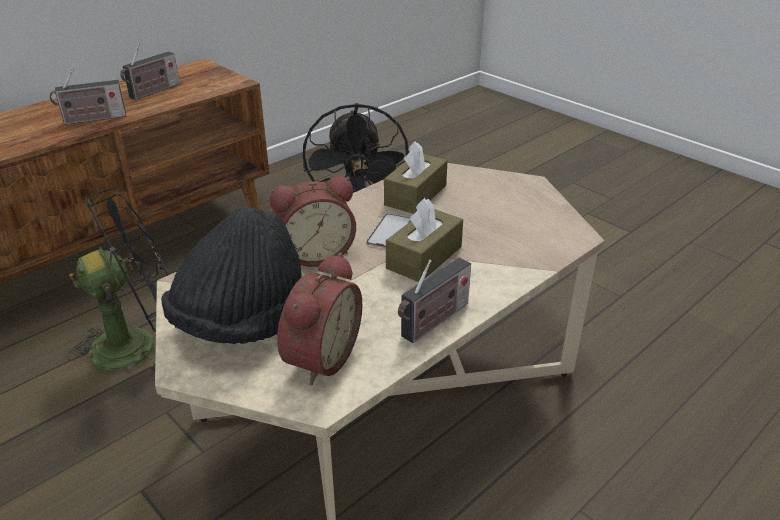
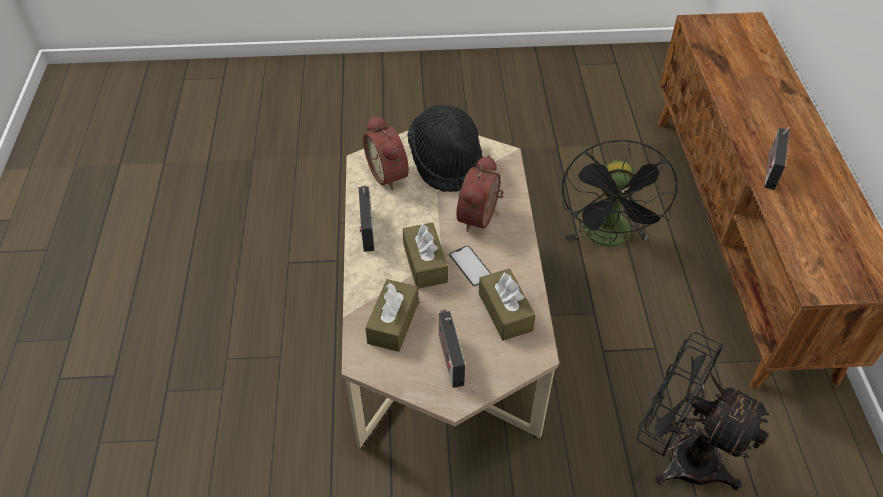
camera: 130 degrees right, 15 degrees up
radio [120,43,180,100] -> radio moved to [439,310,465,388]
none -> brown tissue box [365,279,419,352]

